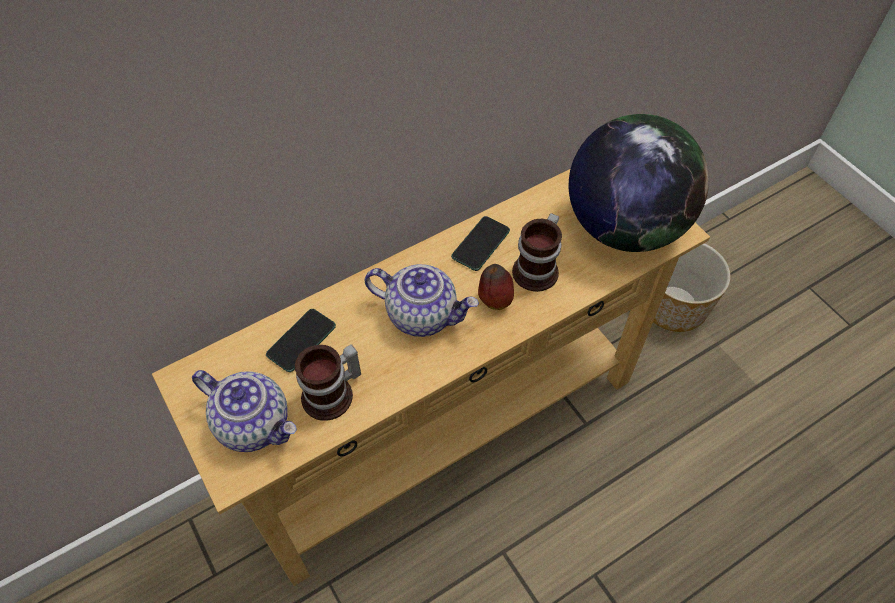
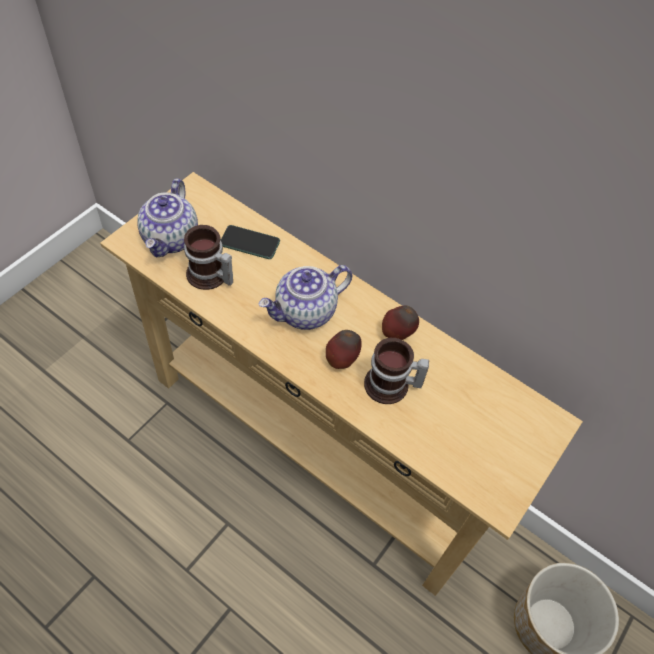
camera: 65 degrees right, 0 degrees up
teapot [365,264,479,337] -> teapot turned 60 degrees clockwise [258,265,352,330]
phone [451,216,510,271] -> apple [382,306,419,340]
globe [569,114,709,252] -> none

